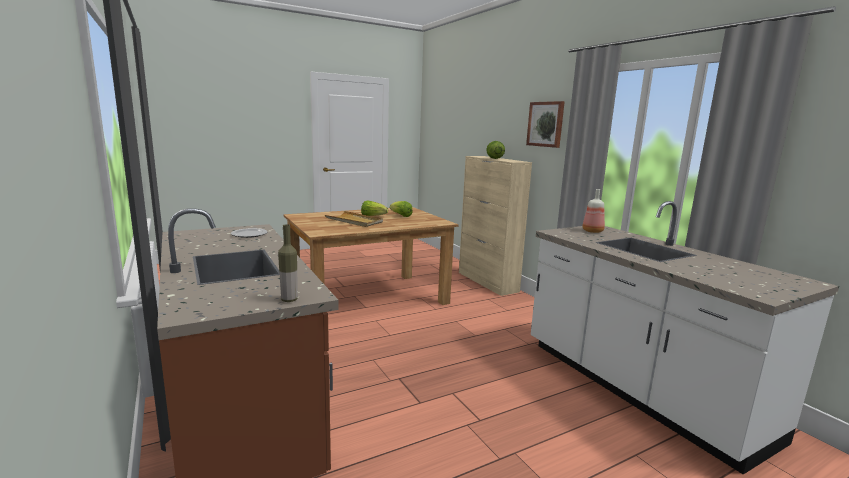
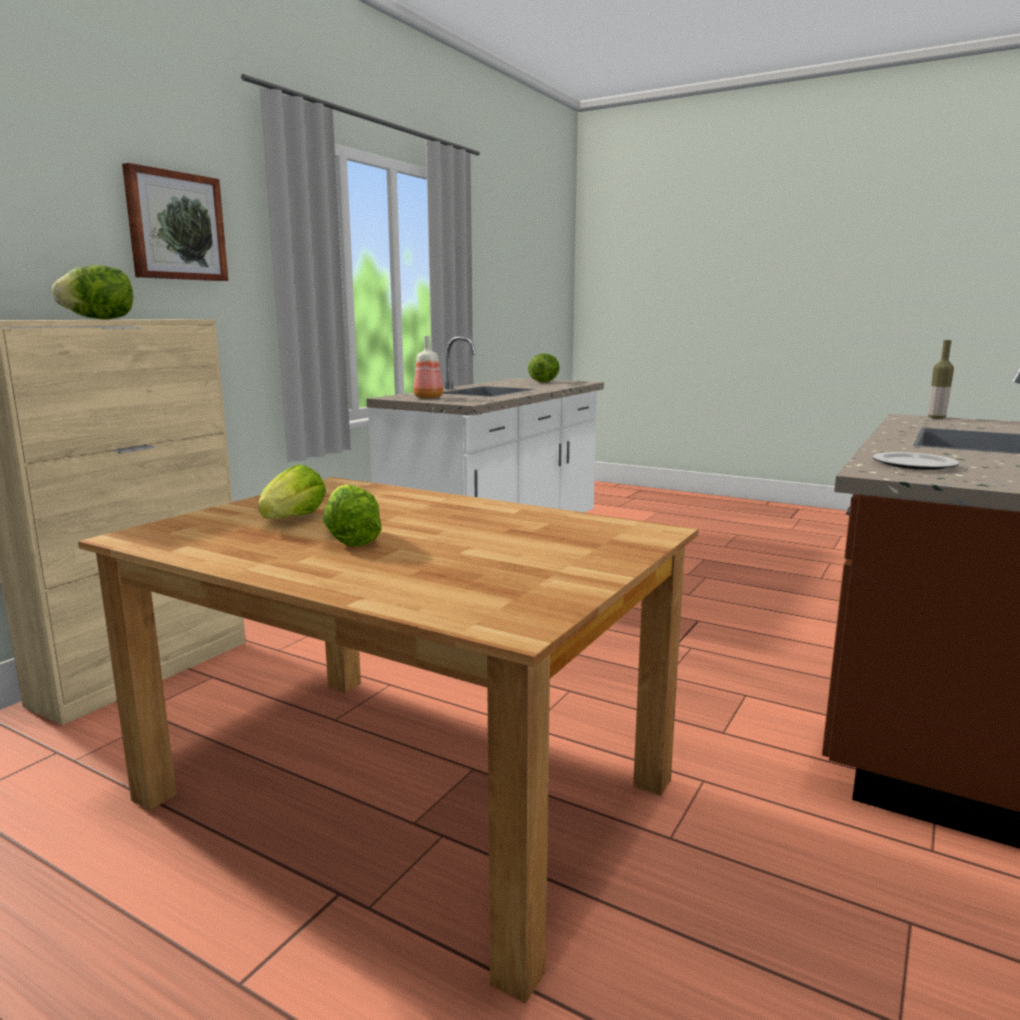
camera: 120 degrees left, 0 degrees up
beige tray [325,211,383,227] -> none
none -> lettuce [528,353,560,382]

